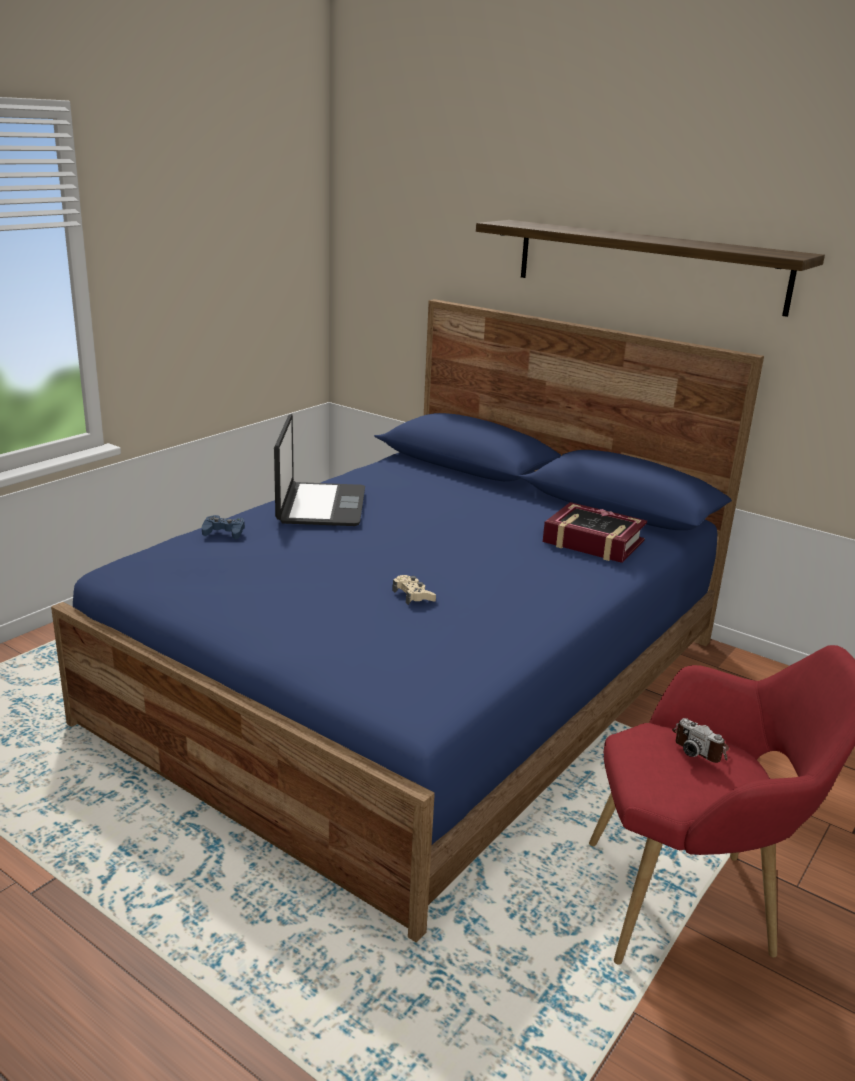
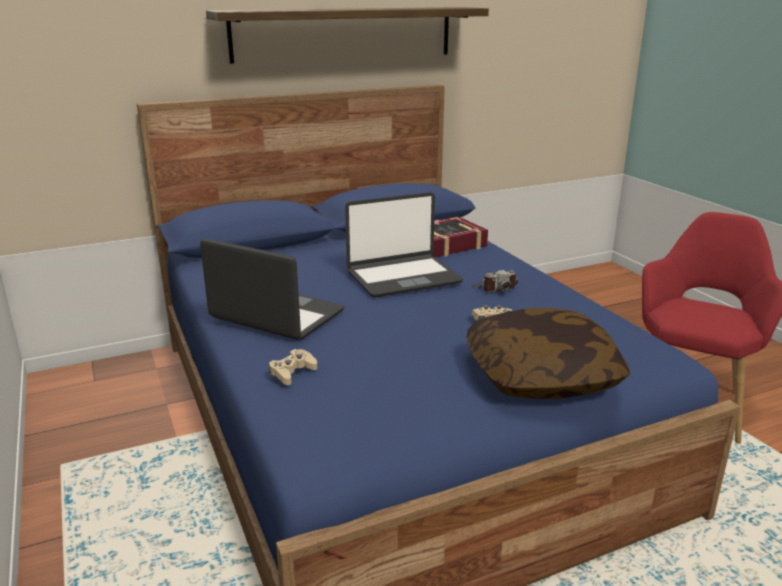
camera: 60 degrees left, 0 degrees up
blue game controller [202,515,245,539] -> beige game controller [269,349,317,385]
camera [672,718,729,763] -> camera moved to [473,270,518,292]
none -> laptop [345,192,463,297]
none -> pillow [467,308,630,399]

